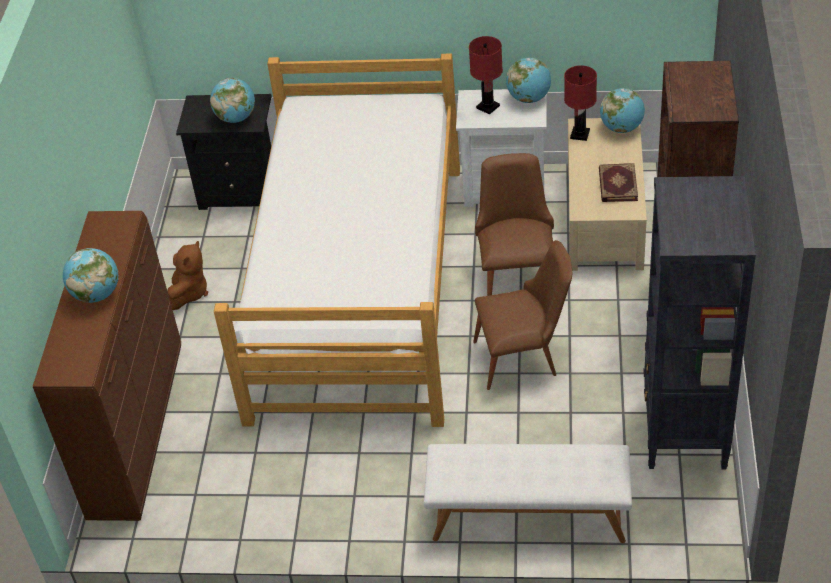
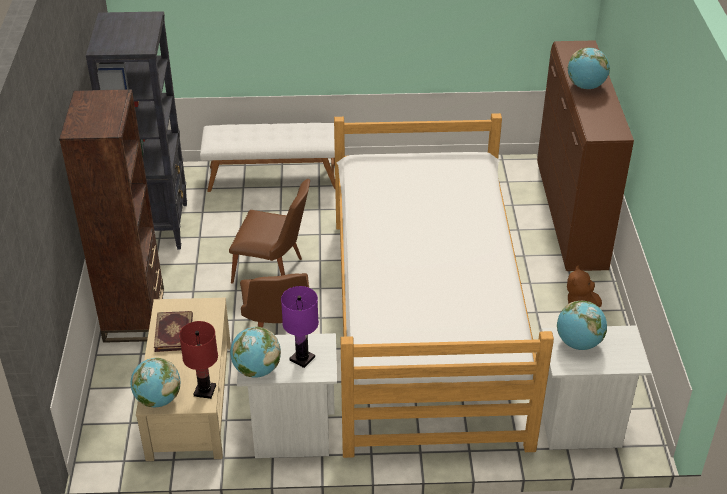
camera: 170 degrees right, 5 degrees down
black nightstand [176,94,272,210] -> white nightstand [542,326,651,450]
red table lamp [469,36,503,115] -> purple table lamp [281,286,319,368]
brown chair [473,240,572,390] -> brown chair turned 150 degrees counterclockwise [229,179,310,284]

